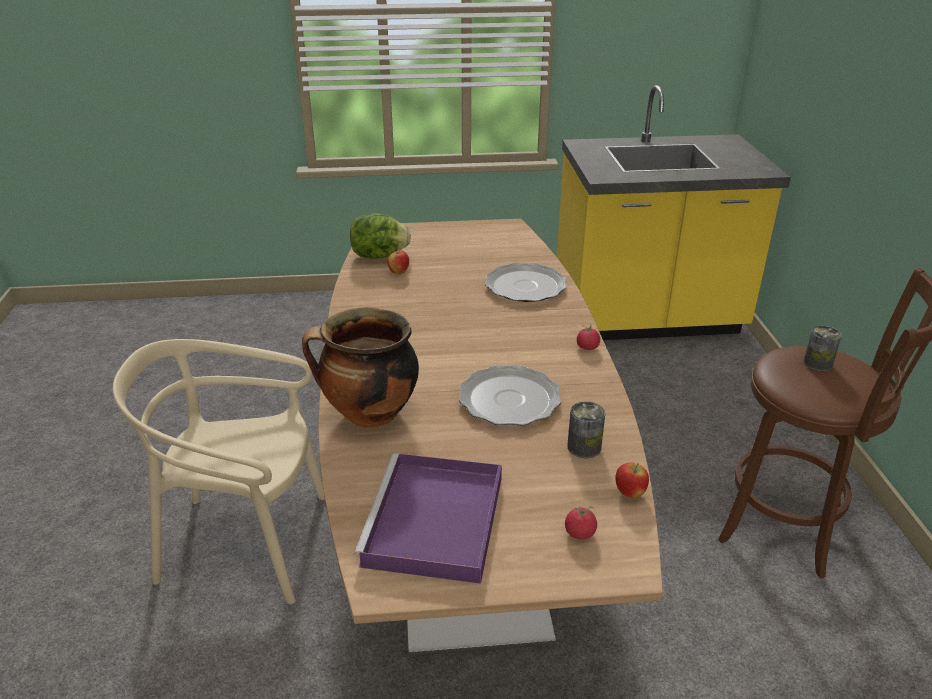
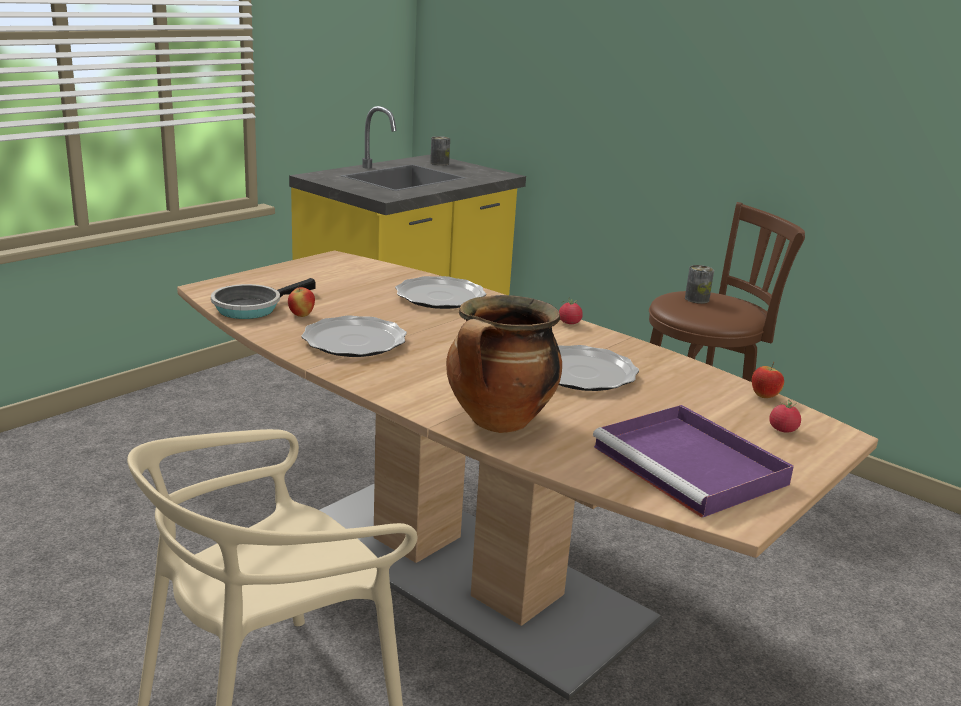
camera: 45 degrees left, 10 degrees down
lettuce [350,213,411,259] -> frying pan [211,278,316,319]
can [567,401,605,458] -> can moved to [430,136,450,165]
none -> plate [301,315,407,357]

